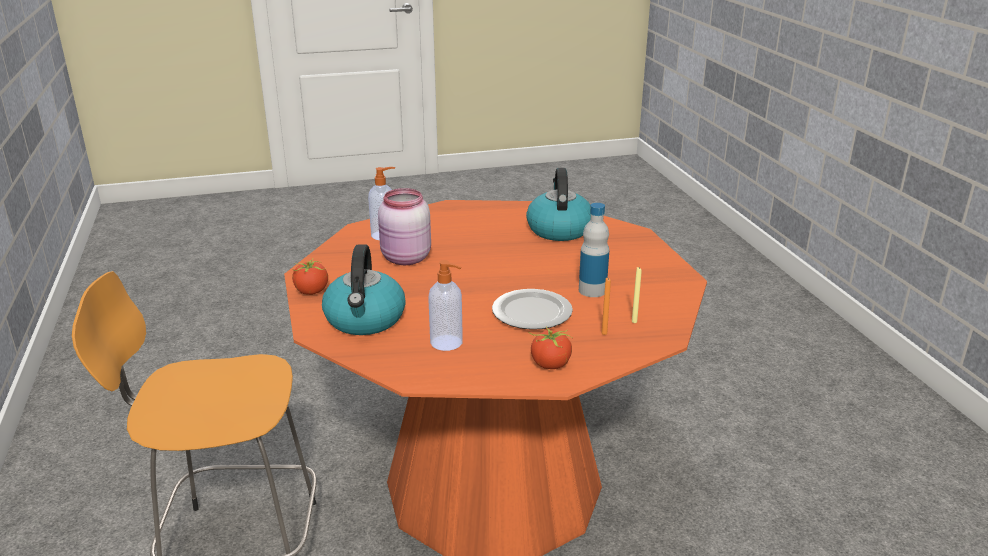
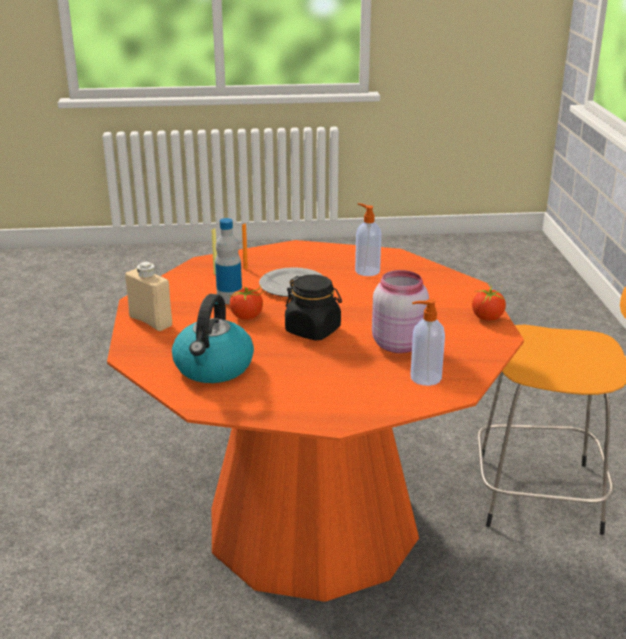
camera: 170 degrees left, 0 degrees up
kettle [322,244,406,335] -> none
tomato [528,327,573,369] -> tomato moved to [230,286,264,320]
none -> beige bottle [125,262,172,331]
none -> black jar [285,275,342,340]

